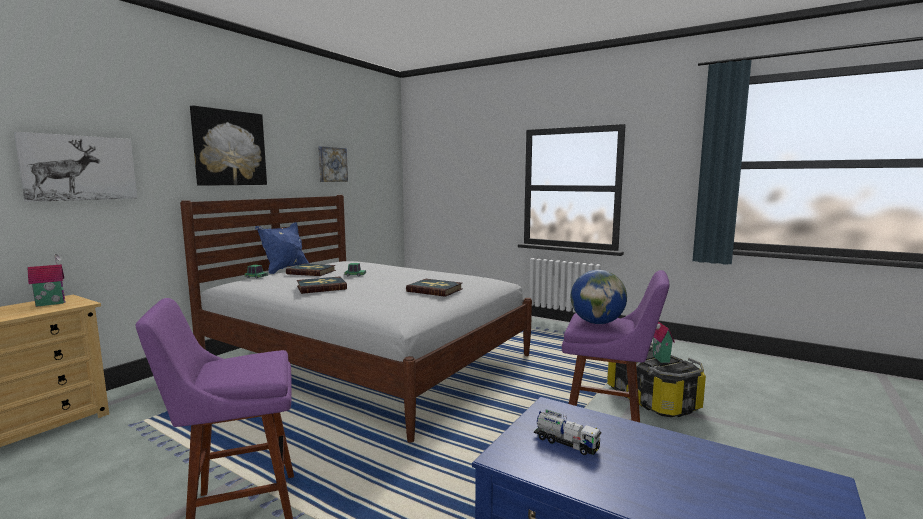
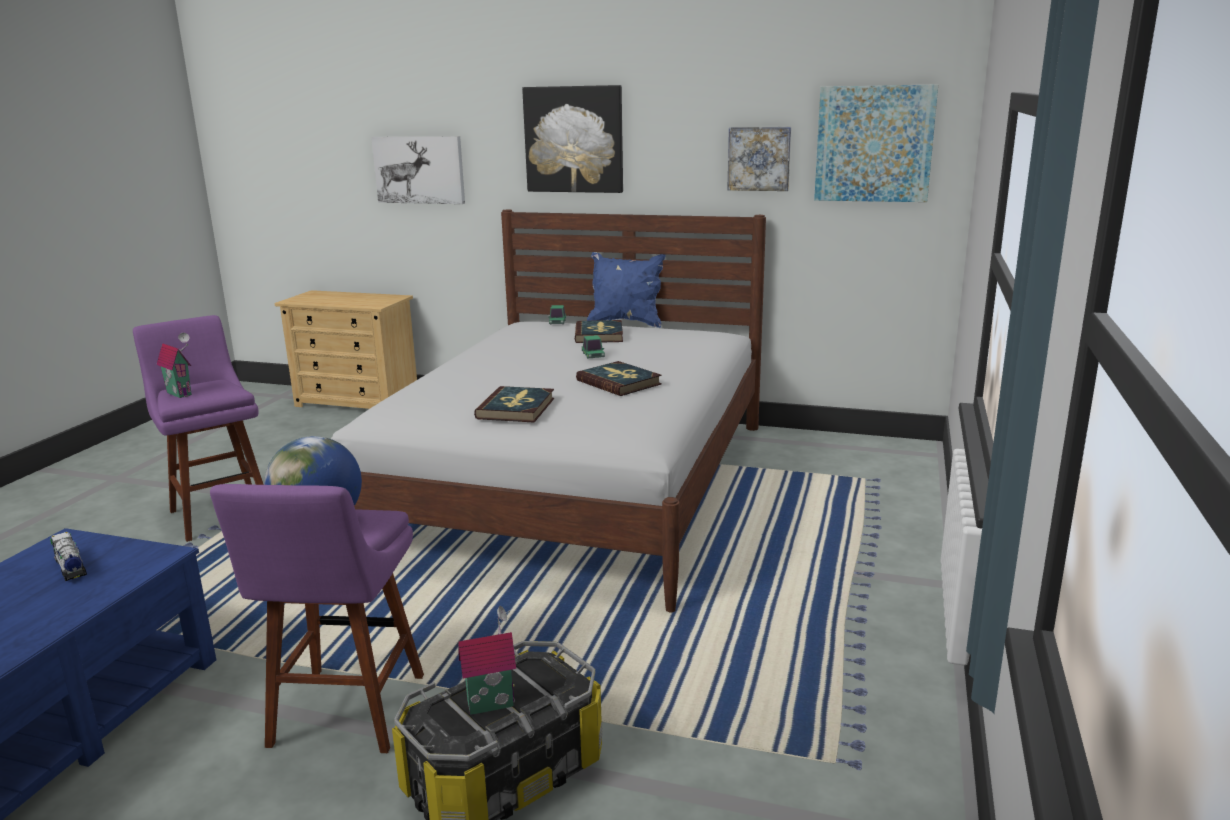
camera: 75 degrees right, 10 degrees up
toy house [27,254,66,307] -> toy house moved to [156,333,192,398]
book [297,276,347,294] -> book moved to [576,361,662,396]
toy truck [534,409,601,455] -> toy truck turned 120 degrees clockwise [50,532,87,581]
none -> picture [814,84,938,202]

